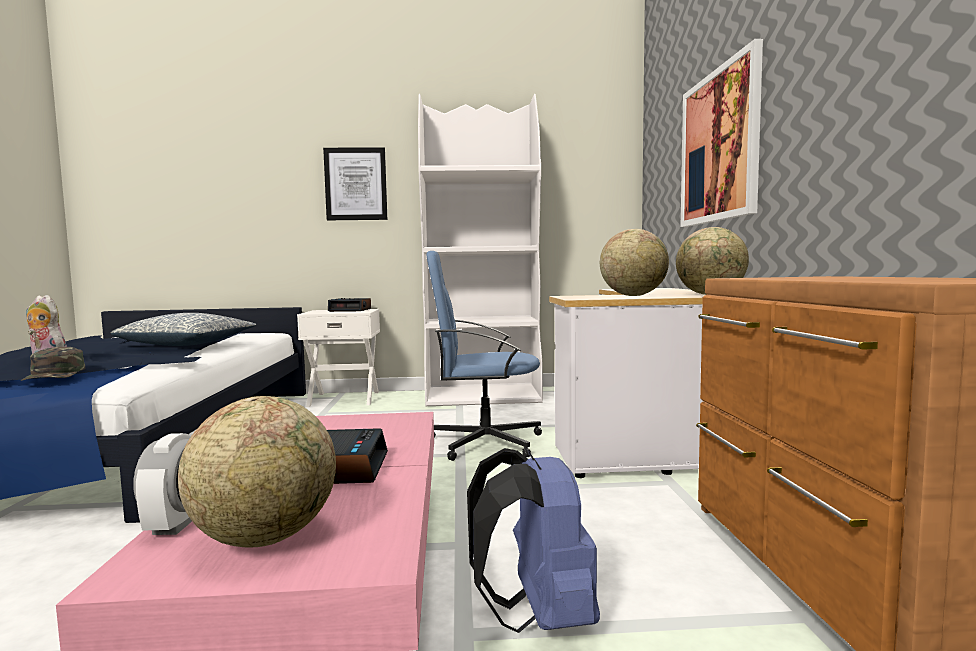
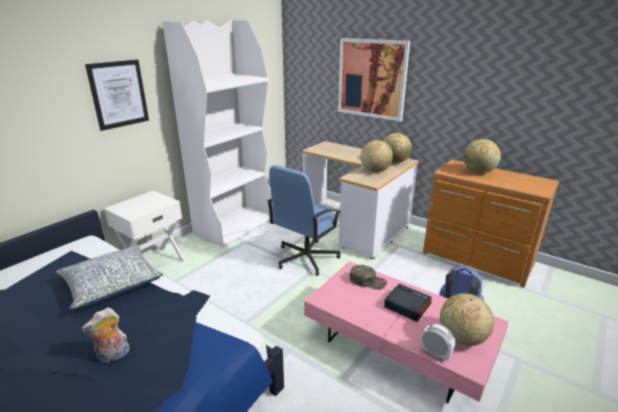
camera: 50 degrees left, 20 degrees up
green cap [21,347,85,381] -> green cap moved to [349,265,387,290]
alarm clock [328,298,371,312] -> none
none -> globe [463,139,501,173]

